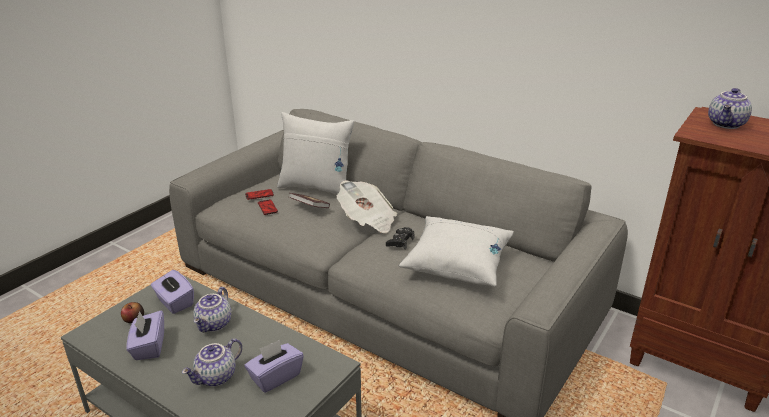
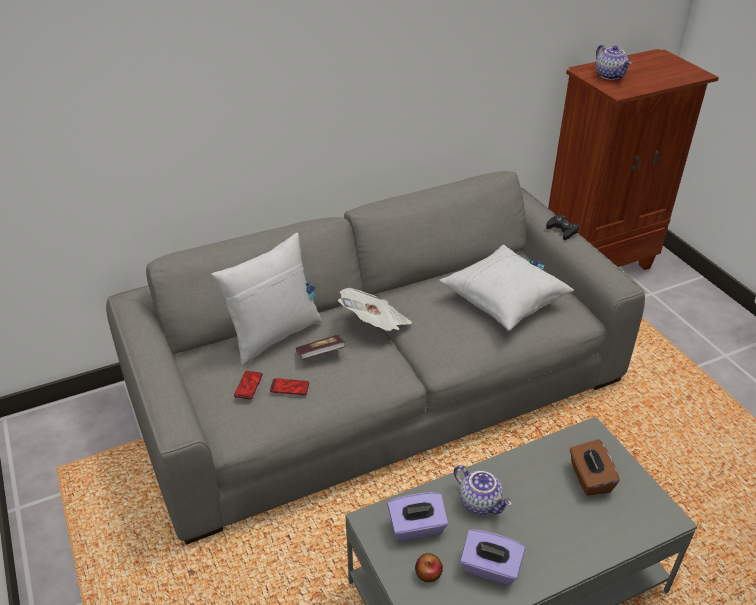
camera: 60 degrees left, 10 degrees up
teapot [182,338,242,387] -> none
purple tissue box [245,339,304,393] -> brown tissue box [570,439,620,496]
black game controller [386,227,414,249] -> black game controller moved to [546,215,579,240]

